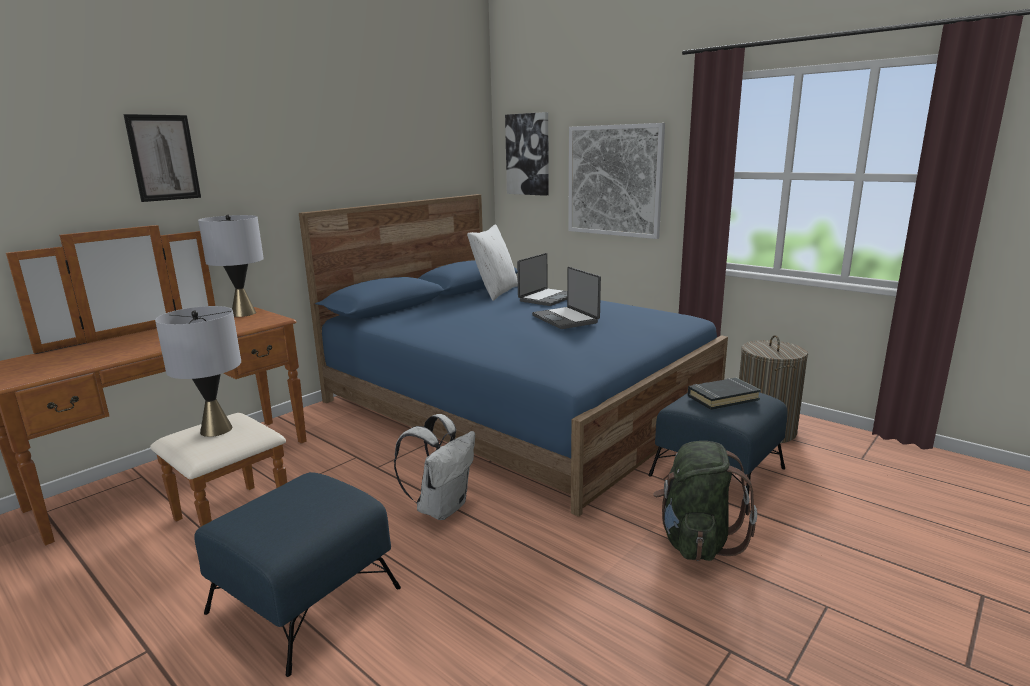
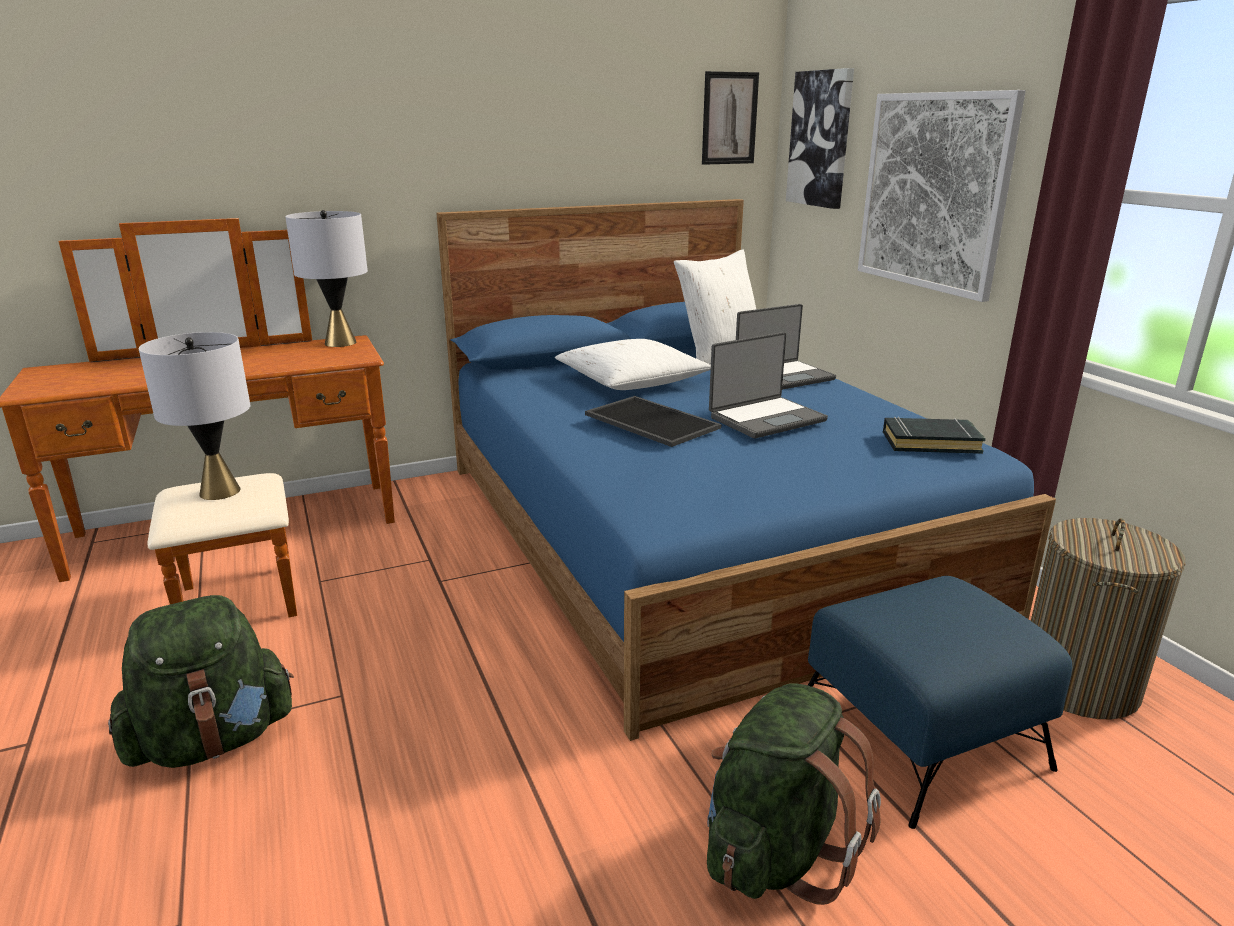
camera: 25 degrees right, 5 degrees up
picture [123,114,201,202] -> picture moved to [702,71,759,165]
blue ottoman [194,472,401,677] -> green backpack [108,595,294,768]
white backpack [394,414,475,520] -> none
laptop [532,267,601,329] -> laptop turned 120 degrees counterclockwise [709,332,828,438]
black book [688,378,761,410] -> black book moved to [883,417,986,454]
none -> white pillow [555,339,711,390]
none -> tray [585,396,722,447]

